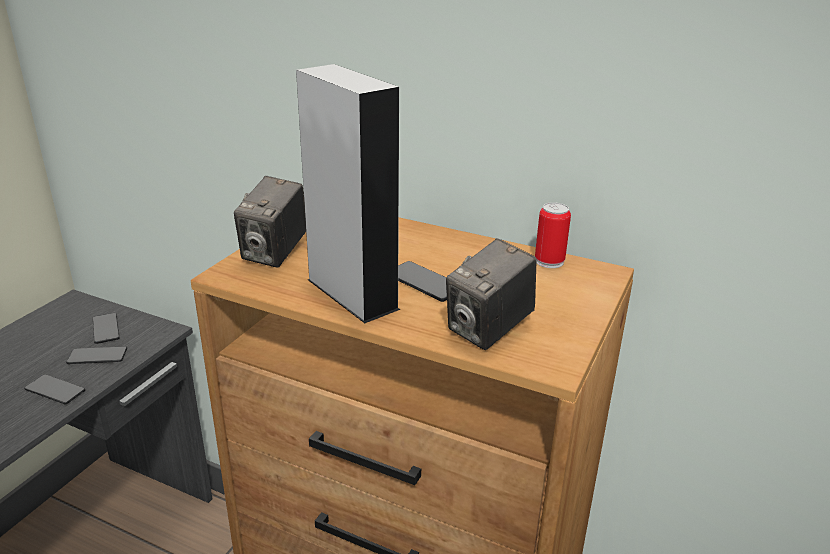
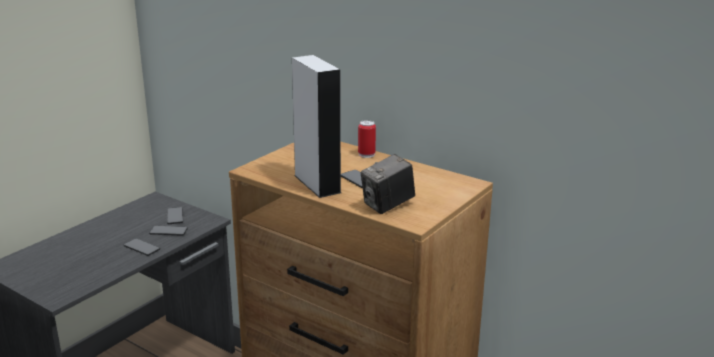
camera: 10 degrees right, 5 degrees down
camera [234,176,306,268] -> none
can [535,202,571,268] -> can moved to [358,120,376,158]

